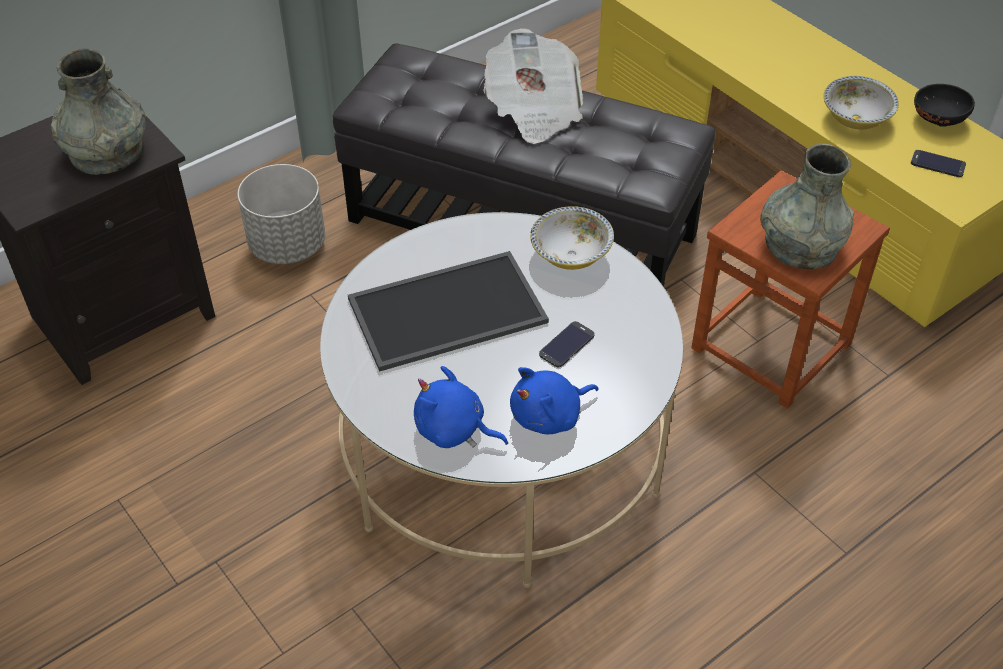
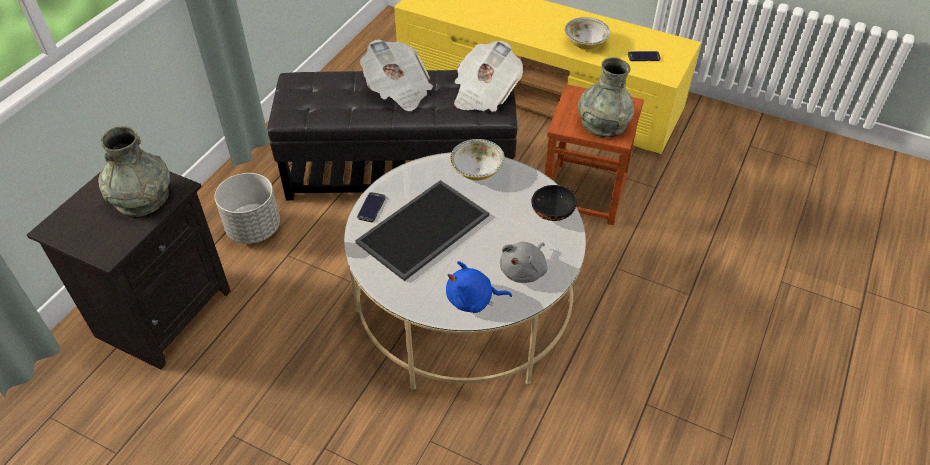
camera: 25 degrees left, 0 degrees up
blue plush toy [510,367,599,434] -> grey plush toy [500,242,548,283]
phone [539,321,595,367] -> phone moved to [357,192,386,222]
black bowl [914,84,975,127] -> black bowl moved to [532,185,577,221]
none -> newspaper [454,41,523,112]

